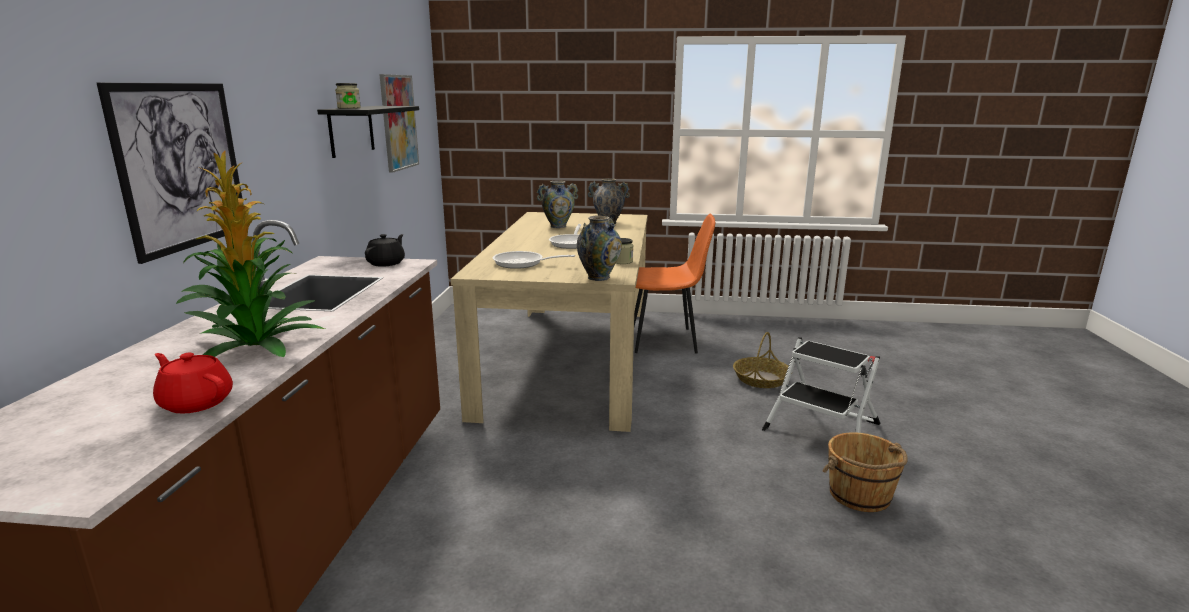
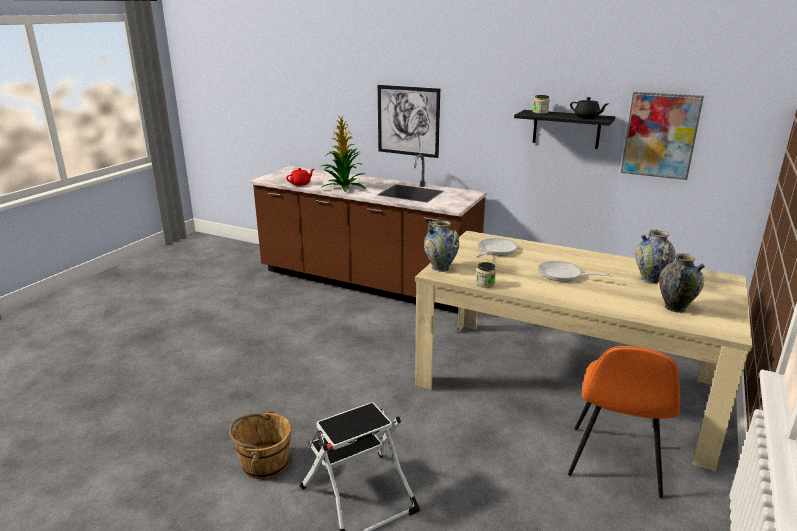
camera: 110 degrees right, 5 degrees up
black teapot [365,234,405,267] -> black teapot moved to [570,97,609,118]
basket [733,332,788,388] -> none

